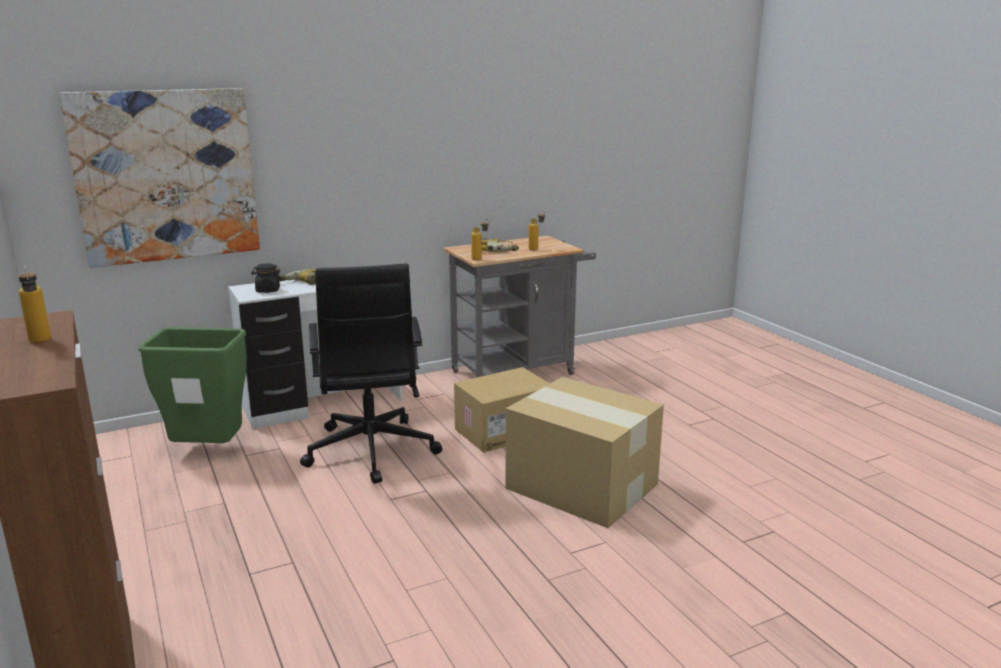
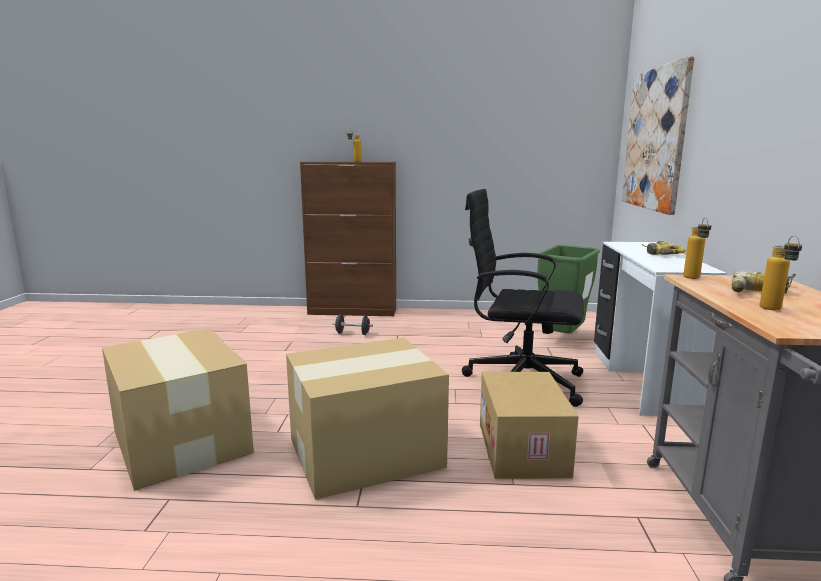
camera: 120 degrees right, 5 degrees down
black jar [251,264,282,293] -> none
none -> cardboard box [102,328,254,491]
none -> black dumbbell [333,314,373,335]

